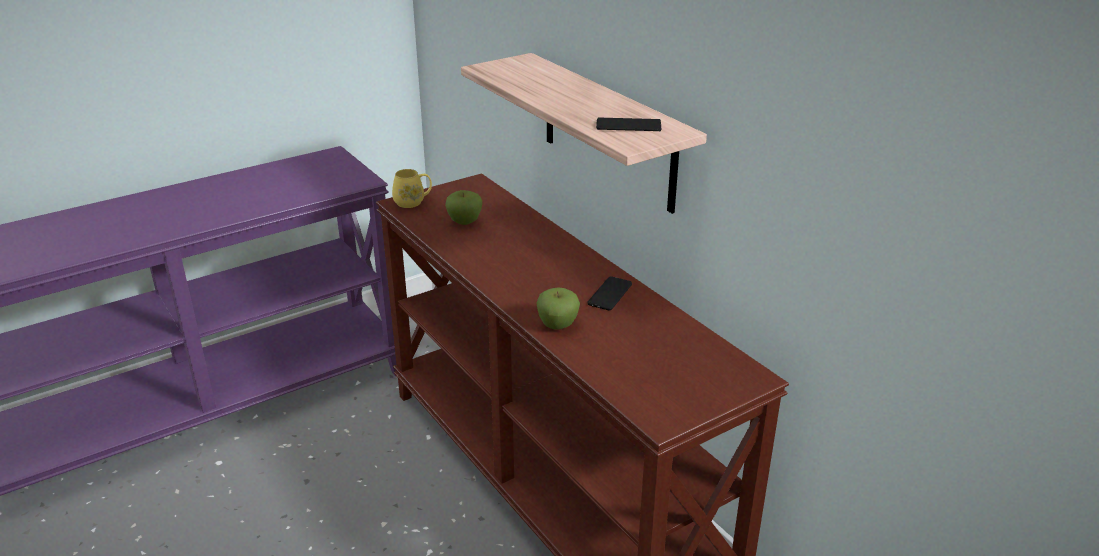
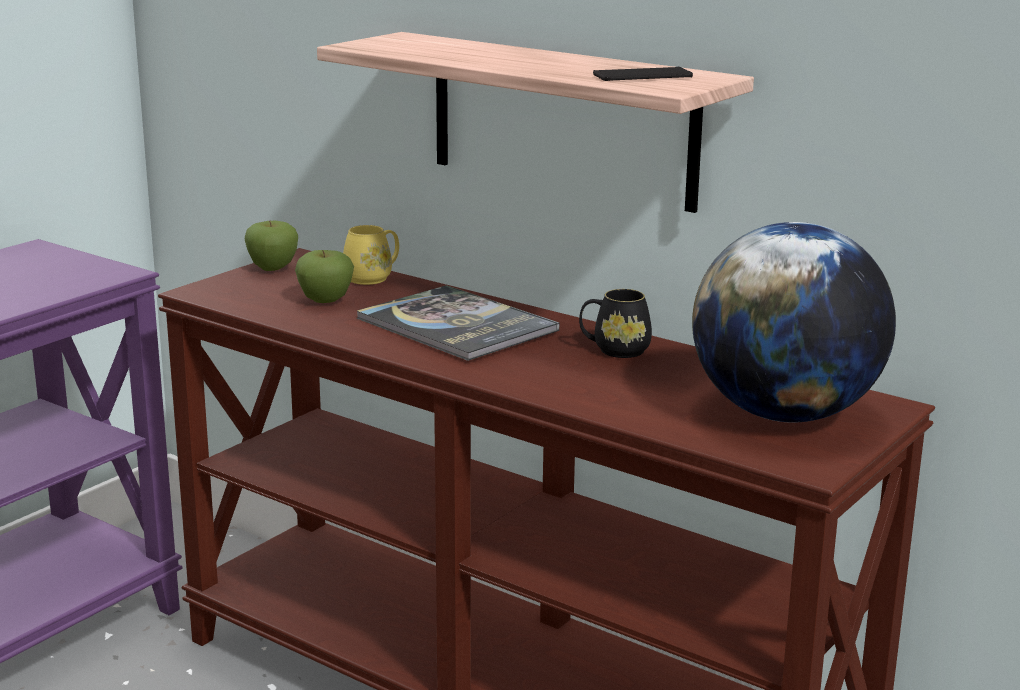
camera: 20 degrees left, 10 degrees down
yellow mug [392,169,432,208] -> yellow mug moved to [343,225,399,285]
apple [536,287,580,330] -> apple moved to [245,221,298,271]
phone [588,276,632,310] -> black mug [579,289,652,358]
none -> book [357,285,559,361]
none -> globe [692,222,896,423]

